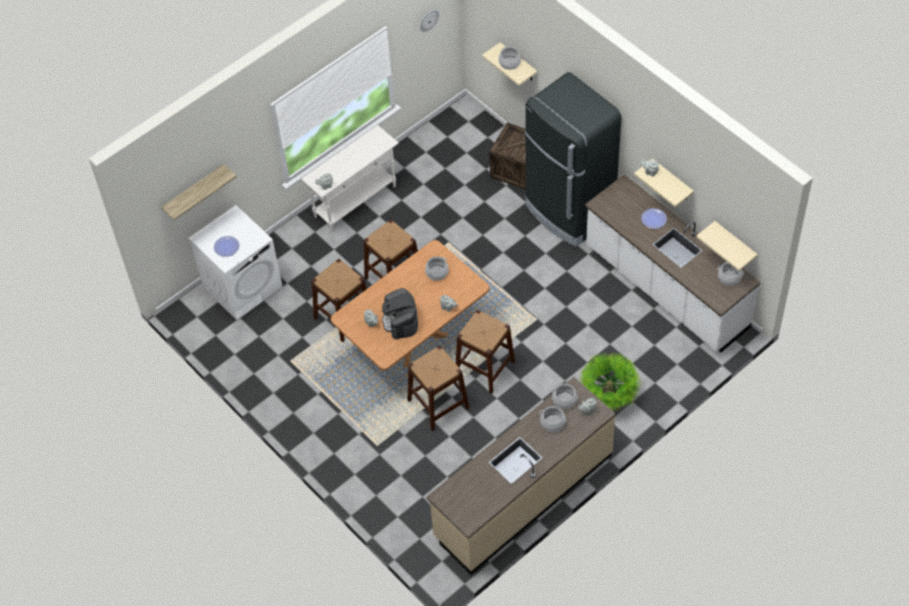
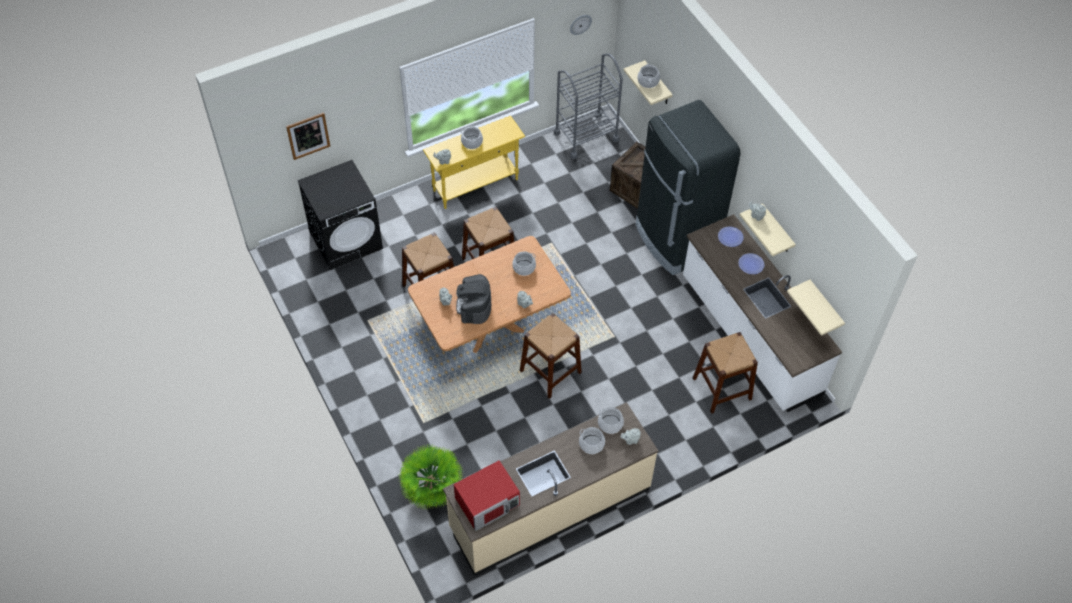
camera: 10 degrees right, 0 degrees up
shelf [161,164,237,220] -> picture [286,113,330,160]
white washing machine [189,205,283,320] -> black washing machine [298,160,383,270]
plate [214,236,239,257] -> plate moved to [718,227,744,247]
white console table [301,125,399,233] -> yellow console table [423,115,525,209]
brown stool [407,346,469,431] -> brown stool moved to [693,332,758,414]
potted plant [579,352,643,411] -> potted plant moved to [398,445,463,510]
cooking pot [718,262,744,286] -> cooking pot moved to [461,127,483,149]
none -> red microwave [454,460,520,531]
none -> grey cart [554,54,623,159]

